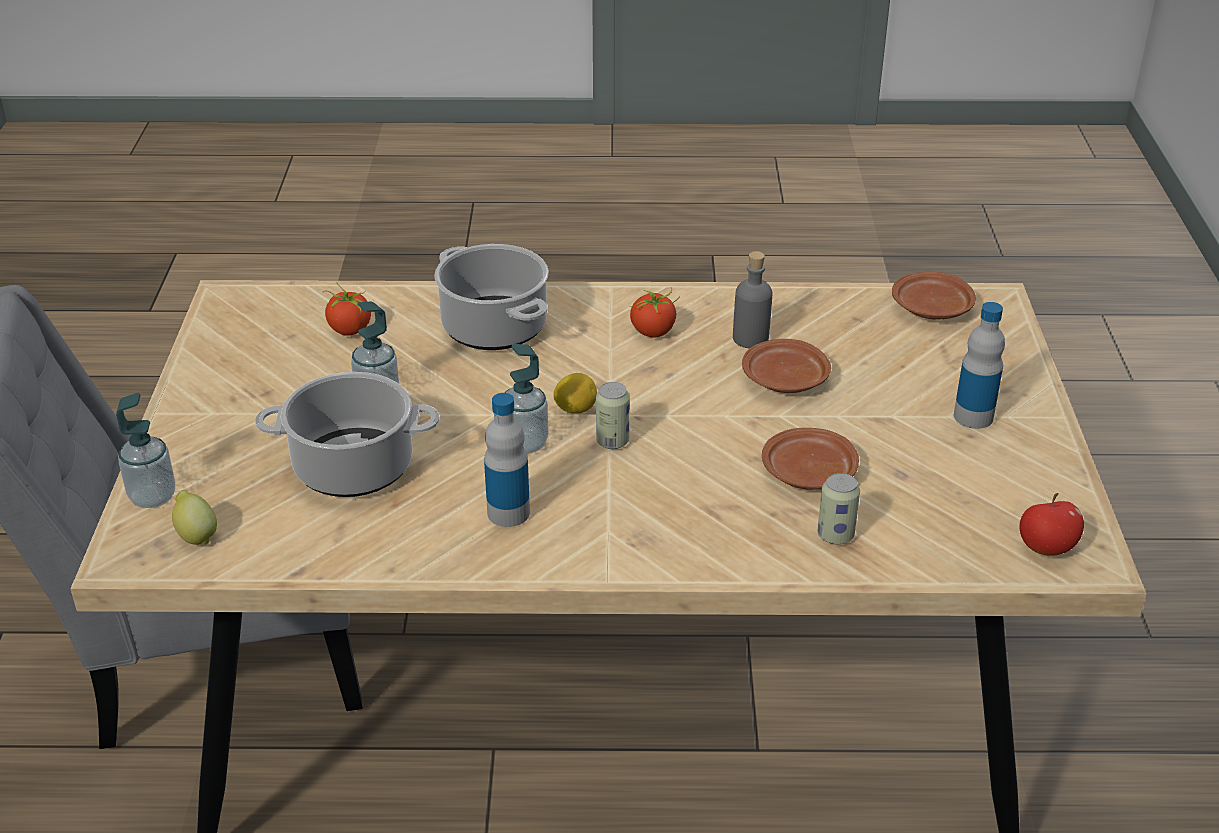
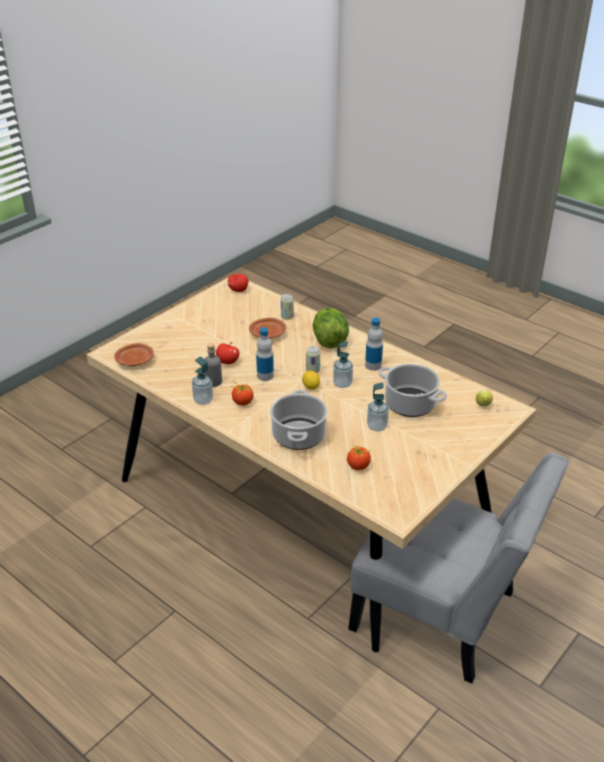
camera: 140 degrees left, 0 degrees up
soap dispenser [116,393,175,508] -> soap dispenser moved to [192,357,213,405]
brown plate [742,339,831,393] -> apple [216,342,239,365]
bottle [954,302,1005,429] -> bottle moved to [256,327,274,381]
none -> lettuce [312,308,349,348]

